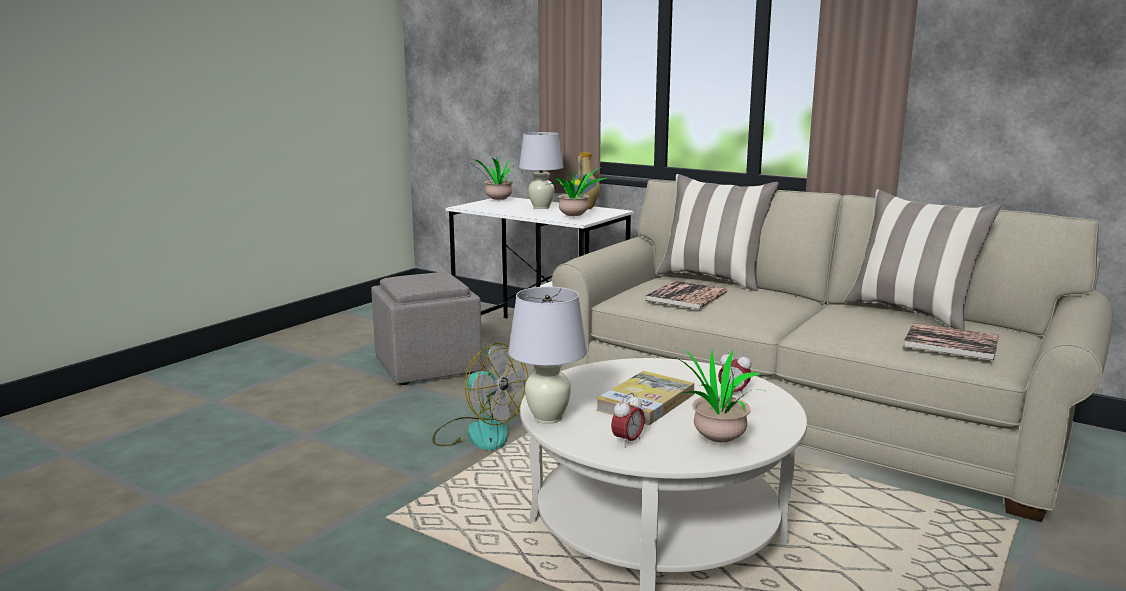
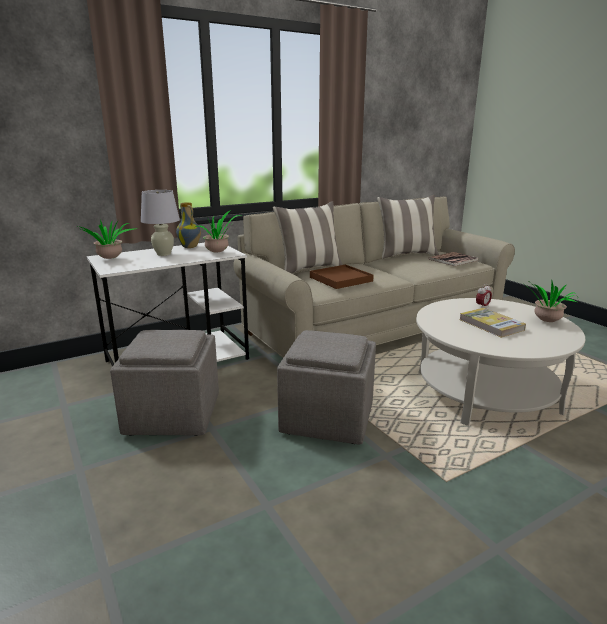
camera: 65 degrees left, 5 degrees up
fan [432,343,528,450] -> grey ottoman [277,330,376,445]
white table lamp [508,287,587,424] -> none
alarm clock [611,392,645,448] -> none
book [645,281,727,309] -> brown tray [310,265,374,289]

